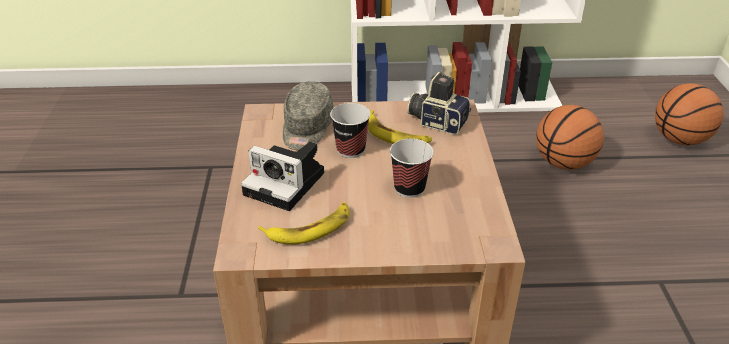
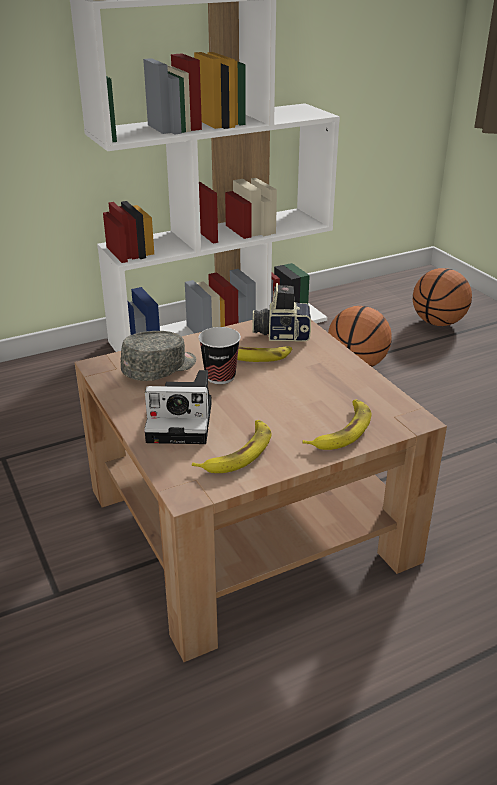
camera: 25 degrees left, 5 degrees down
grey cap [283,81,334,150] -> grey cap turned 120 degrees counterclockwise [121,331,196,381]
cup [390,139,434,198] -> none
none -> banana [303,400,371,450]

